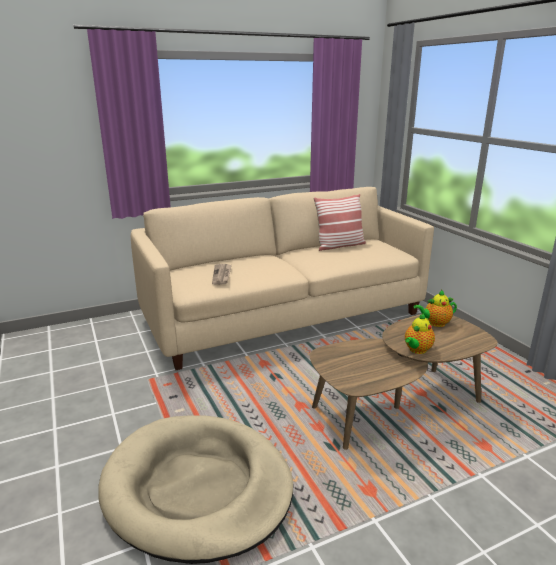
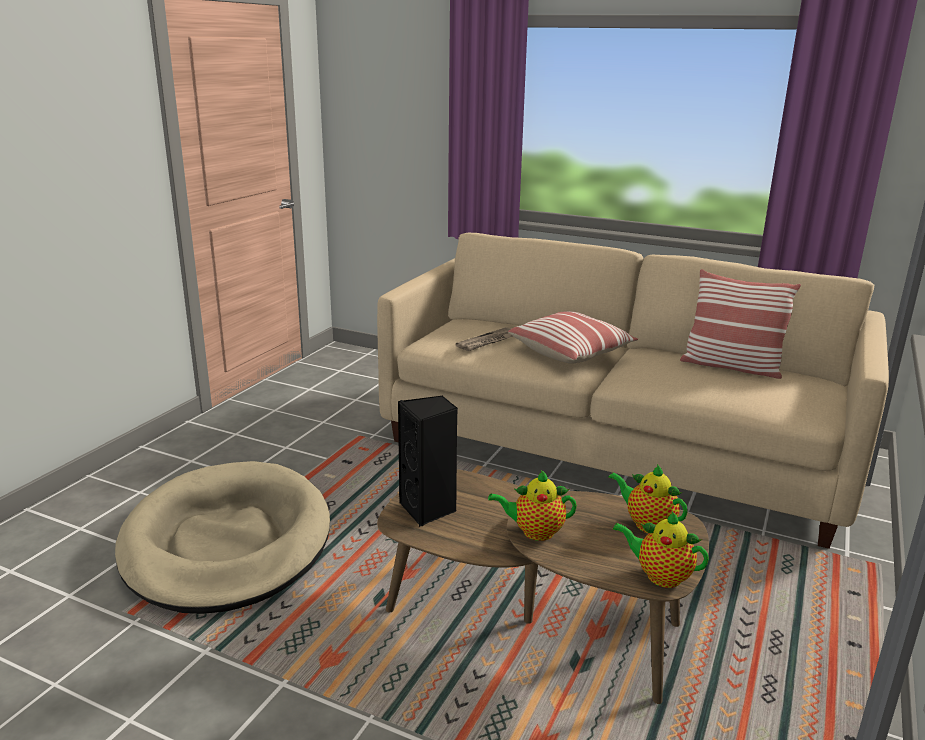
camera: 50 degrees right, 0 degrees up
none -> black speaker [398,396,458,527]
none -> pillow [508,311,638,364]
none -> teapot [613,511,709,588]

